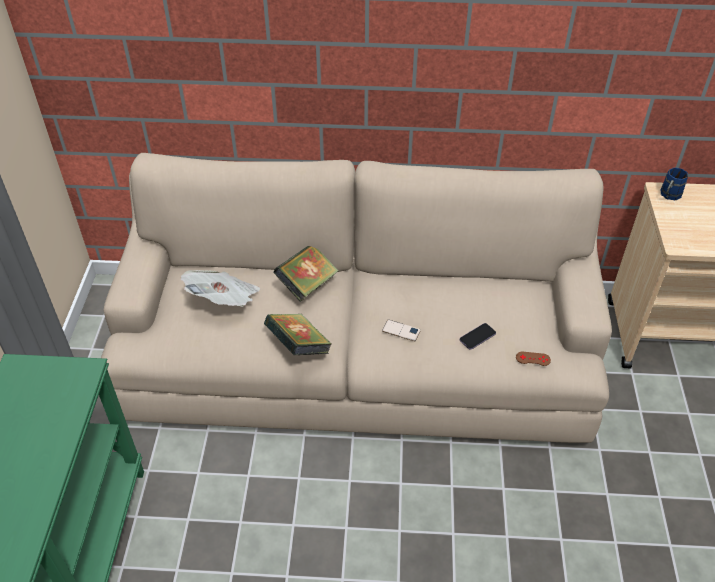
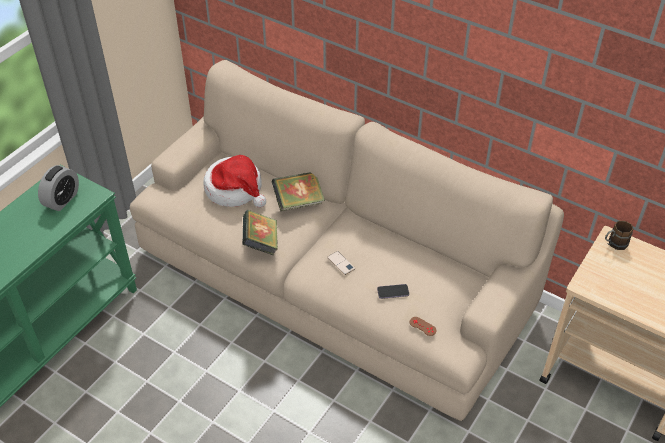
camera: 30 degrees right, 0 degrees up
newspaper [181,270,260,307] -> hat [203,155,266,208]
blue mug [661,167,688,200] -> brown mug [605,221,633,250]
none -> alarm clock [38,165,79,211]

